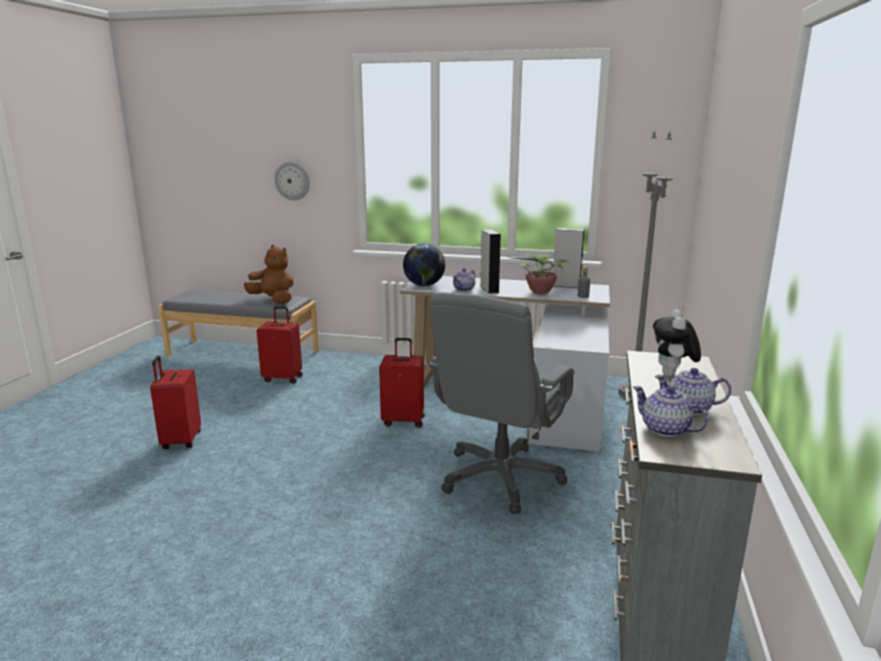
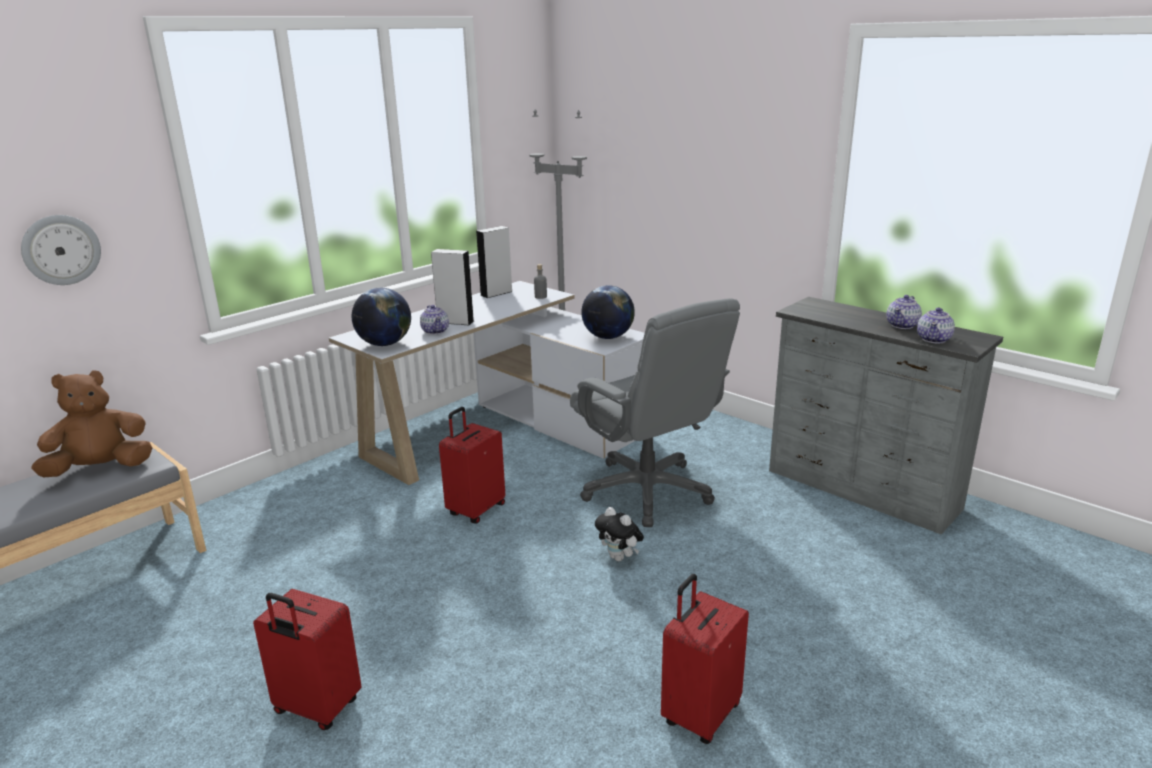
camera: 60 degrees left, 5 degrees up
red suitcase [257,306,303,384] -> red suitcase moved to [661,574,749,744]
potted plant [513,254,569,294] -> none
teapot [633,386,708,437] -> teapot turned 45 degrees counterclockwise [917,307,955,343]
plush toy [653,310,701,376] -> plush toy moved to [595,507,644,562]
none -> globe [581,285,635,339]

